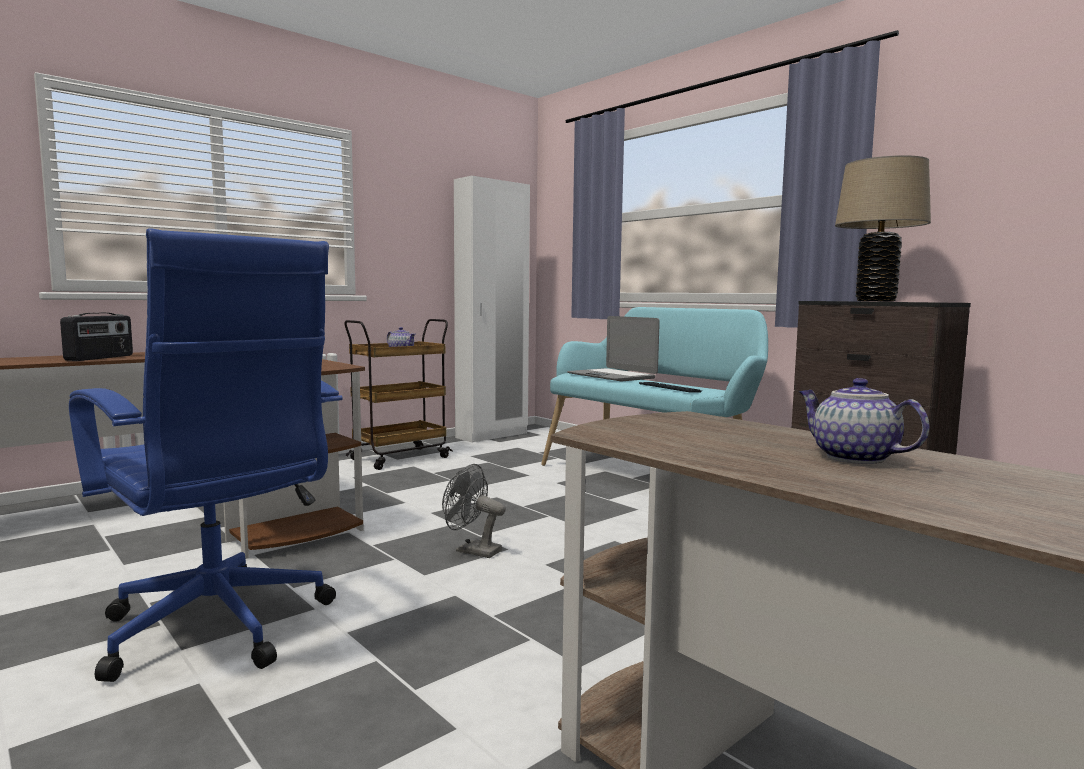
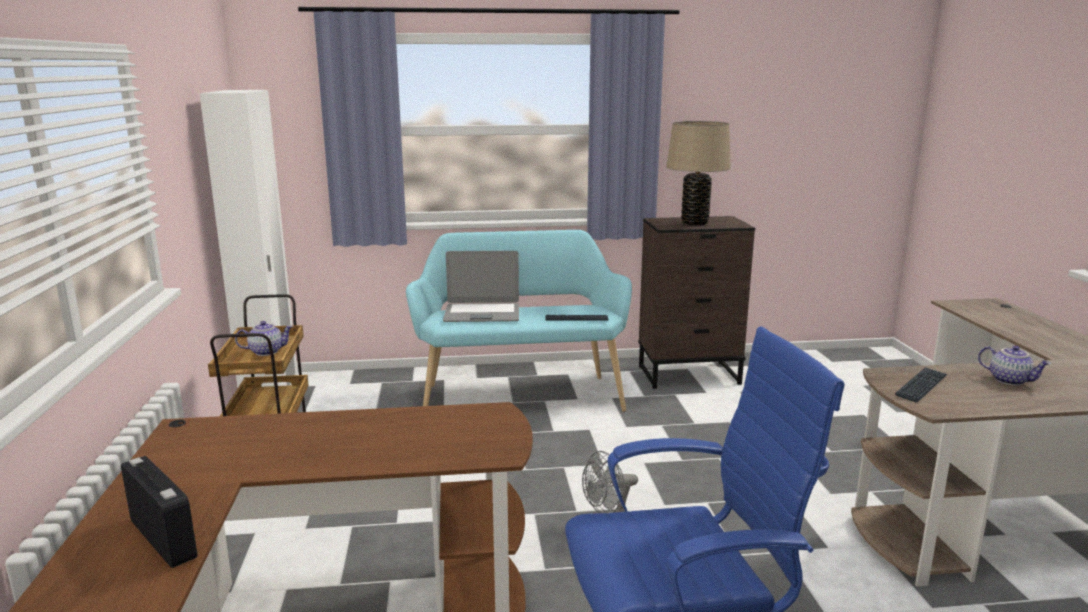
camera: 55 degrees left, 10 degrees up
teapot [798,378,930,464] -> teapot turned 135 degrees counterclockwise [978,345,1051,386]
none -> keyboard [895,367,947,402]

